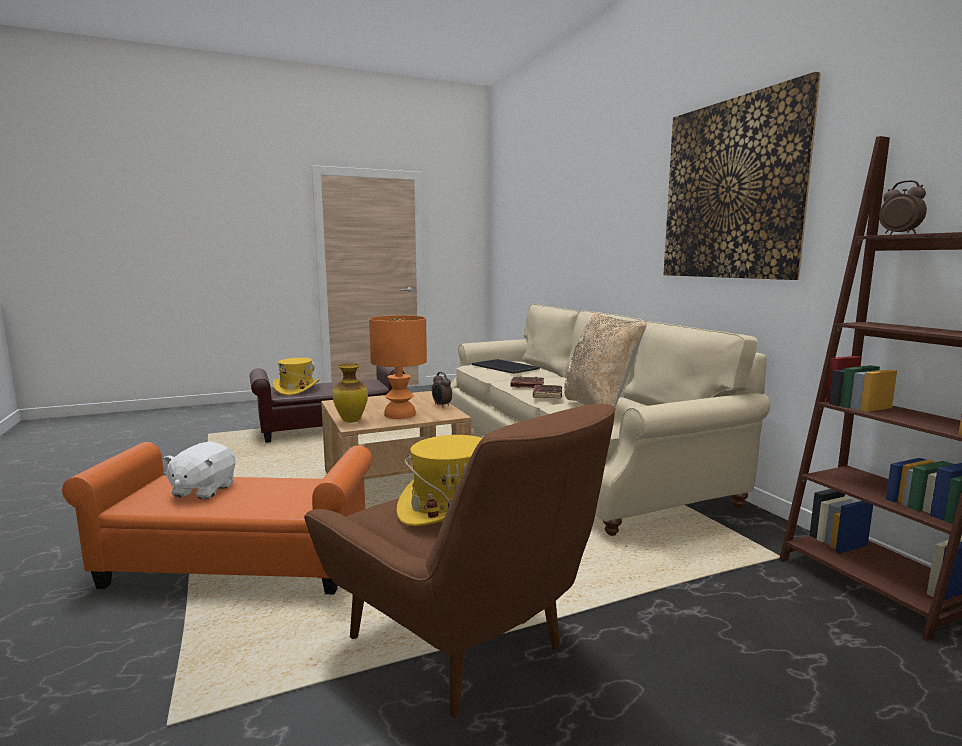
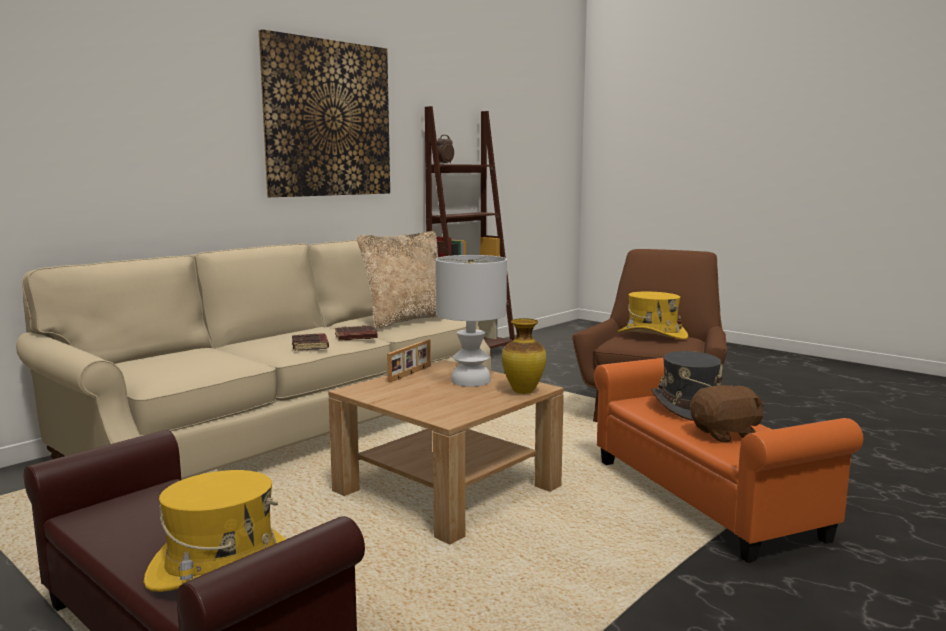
camera: 115 degrees left, 0 degrees up
white plush toy [163,441,236,499] -> brown plush toy [691,385,763,443]
orange table lamp [369,315,427,419] -> white table lamp [436,255,507,387]
alarm clock [432,372,452,408] -> picture frame [387,339,431,383]
tray [472,359,540,374] -> none
none -> grey hat [651,351,722,421]

